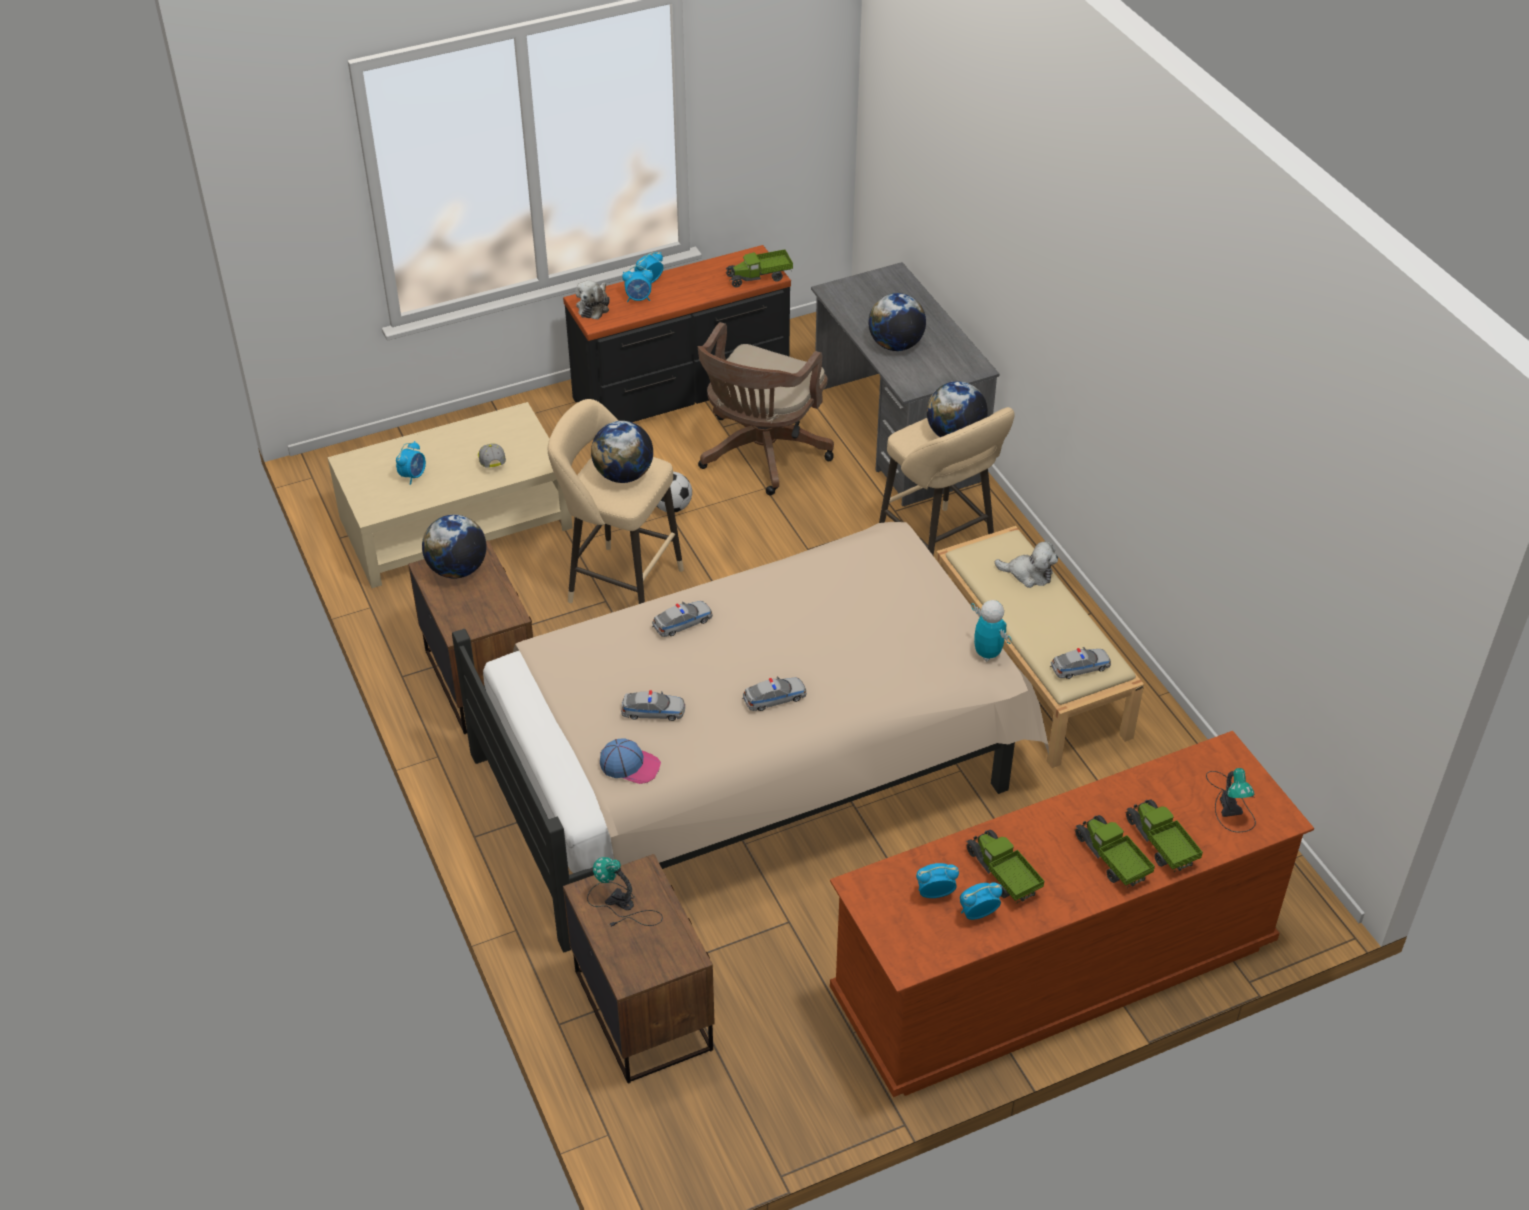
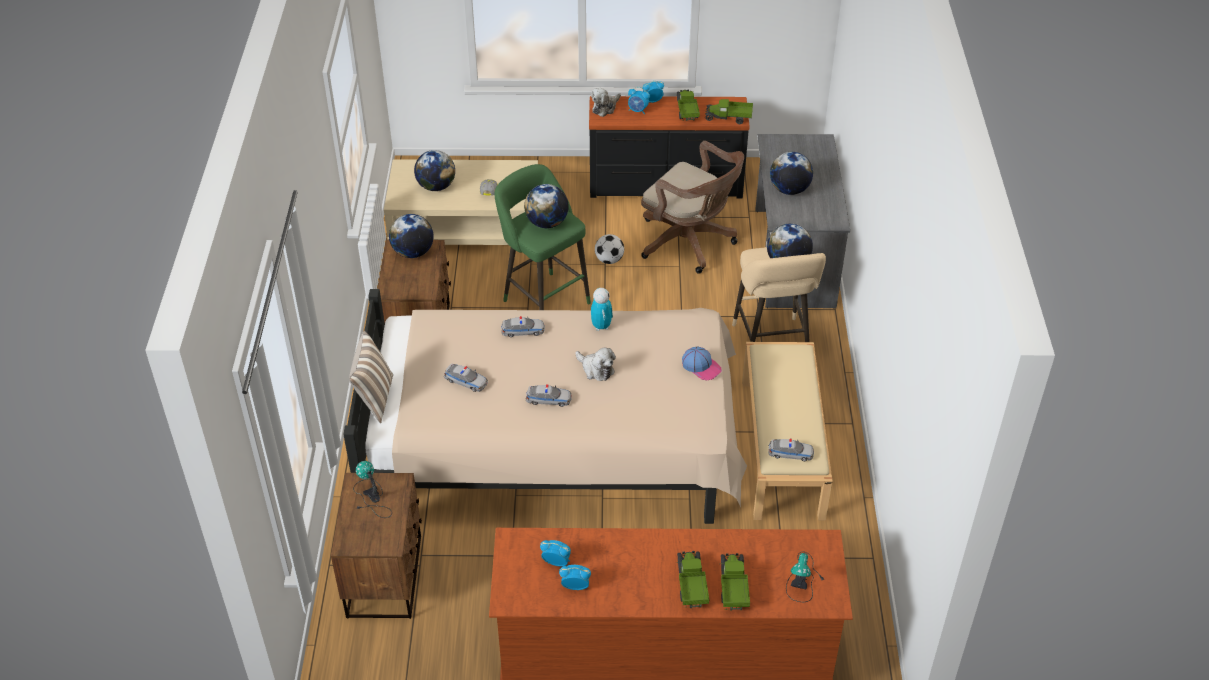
camera: 25 degrees right, 0 degrees up
alarm clock [396,441,426,485] -> globe [414,150,455,191]
beige stool [548,399,684,604] -> green stool [495,164,591,310]
cap [600,738,661,784] -> cap moved to [682,346,722,380]
brown office chair [698,322,834,495] -> brown office chair turned 105 degrees counterclockwise [641,141,744,274]
toy truck [966,830,1045,903] -> toy truck moved to [676,90,700,121]
toy robot [971,600,1011,661] -> toy robot moved to [591,288,613,331]
plush toy [995,541,1058,588] -> plush toy moved to [575,347,616,381]
none -> pillow [349,331,393,423]

